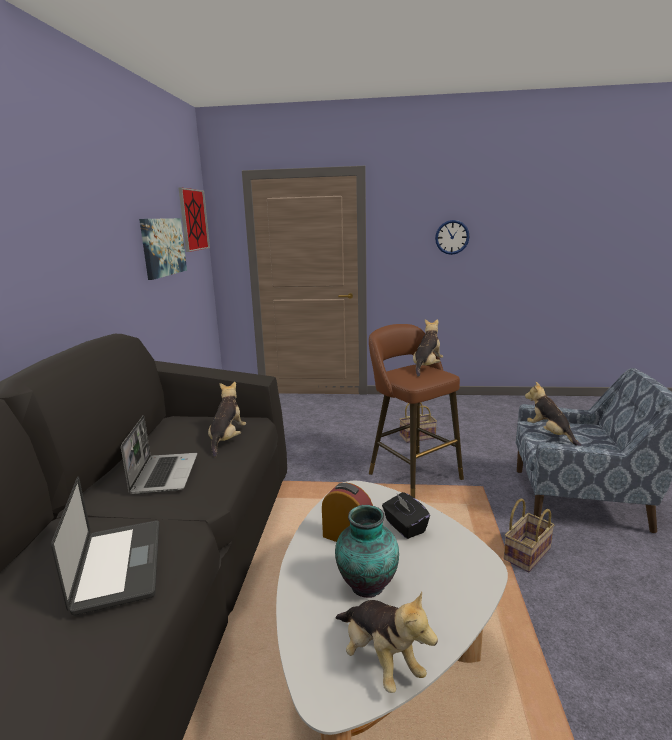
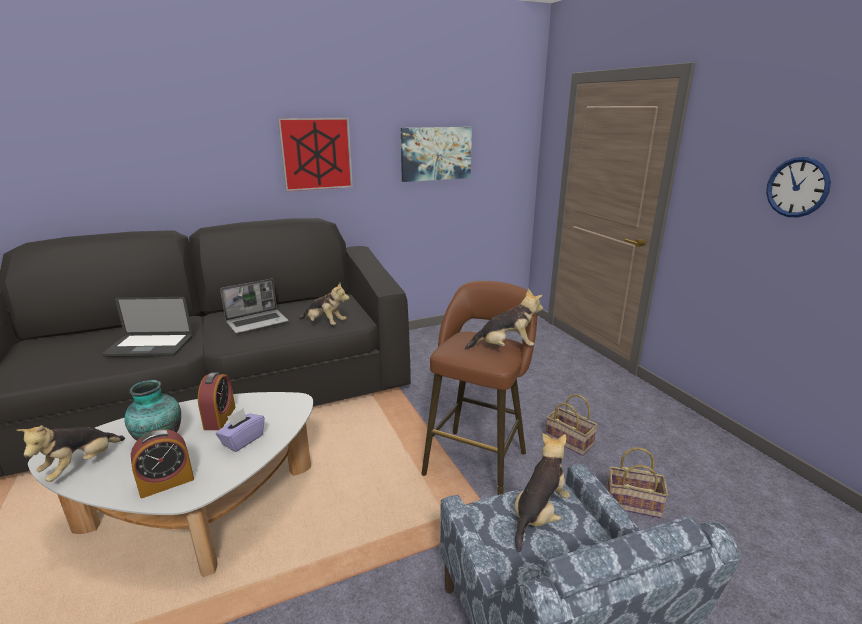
camera: 60 degrees right, 5 degrees up
laptop [51,476,160,615] -> laptop turned 45 degrees clockwise [102,297,192,357]
picture [179,187,210,252] -> picture moved to [278,118,353,191]
plush toy [208,382,246,457] -> plush toy turned 45 degrees clockwise [299,283,350,325]
black tissue box [382,492,430,539] -> purple tissue box [216,408,265,452]
basket [504,498,554,572] -> basket moved to [607,447,668,518]
none -> alarm clock [131,430,194,498]

